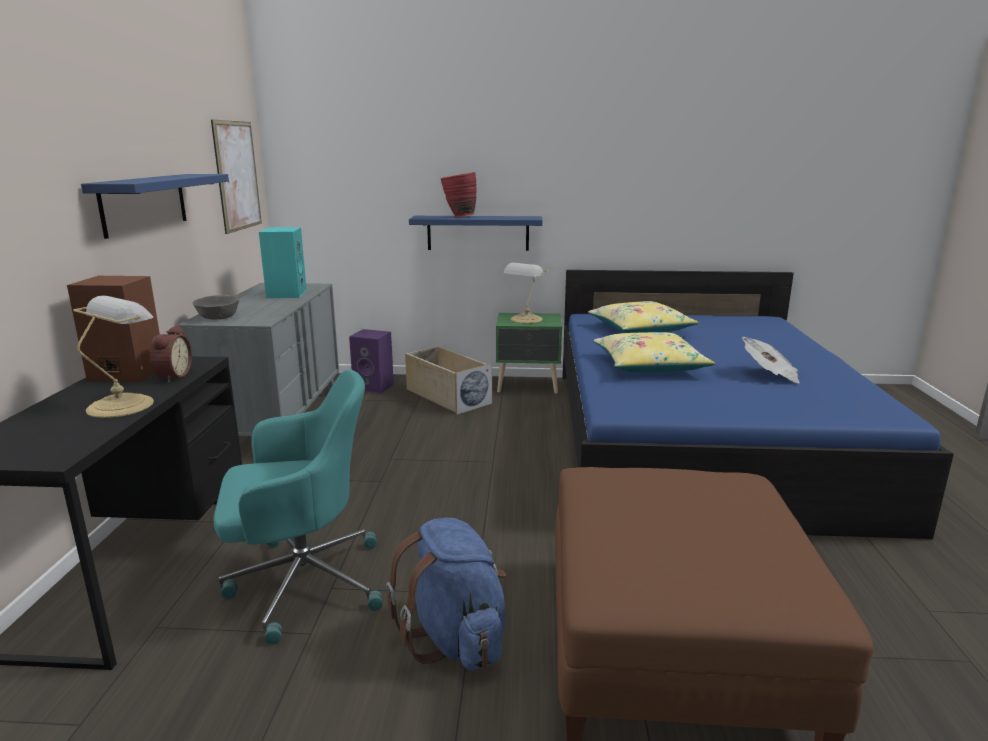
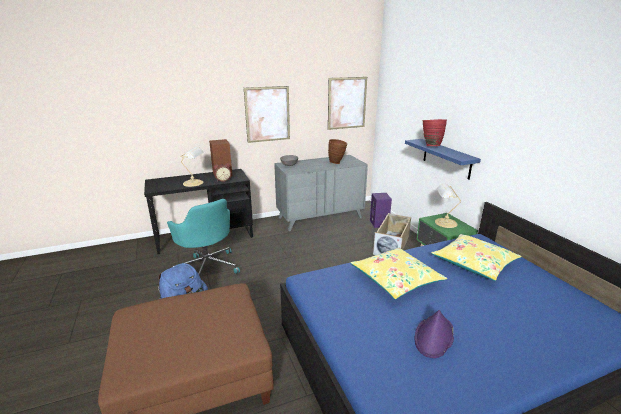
camera: 65 degrees right, 5 degrees up
blue shelf [81,174,229,239] -> picture [244,86,290,143]
turquoise speaker [259,227,307,298] -> brown vase [328,139,347,164]
newspaper [742,337,800,384] -> purple hat [415,310,454,358]

